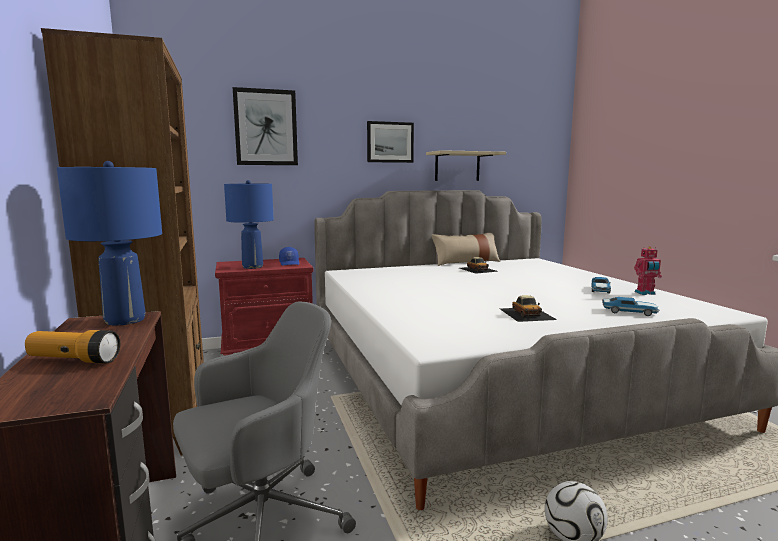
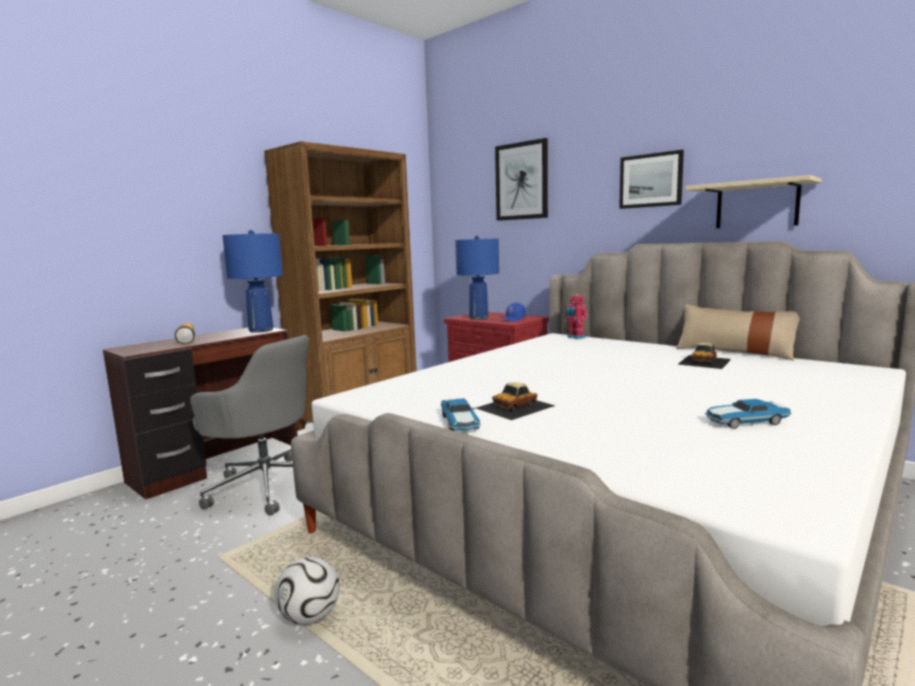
camera: 60 degrees right, 0 degrees up
toy car [602,297,660,316] -> toy car moved to [441,398,481,431]
toy robot [634,247,662,295] -> toy robot moved to [564,294,588,339]

